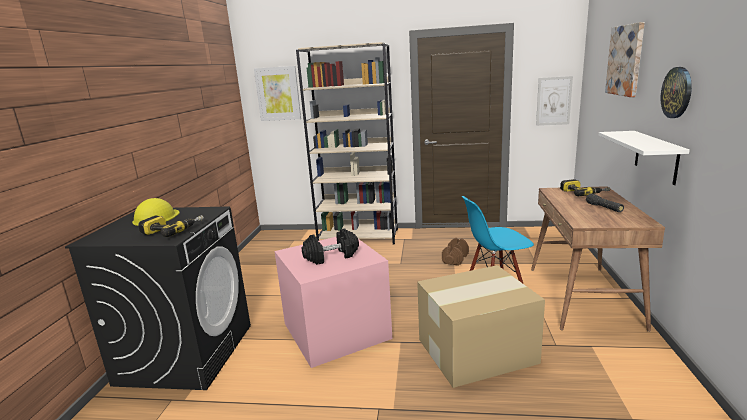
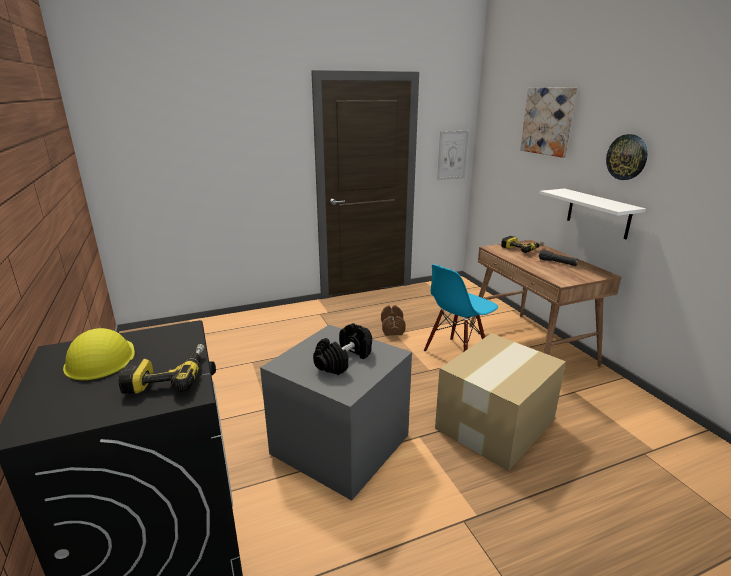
camera: 30 degrees left, 5 degrees up
picture [254,66,301,121] -> none
pink storage box [275,237,392,368] -> grey storage box [260,325,412,501]
beige bookcase [296,42,398,245] -> none

